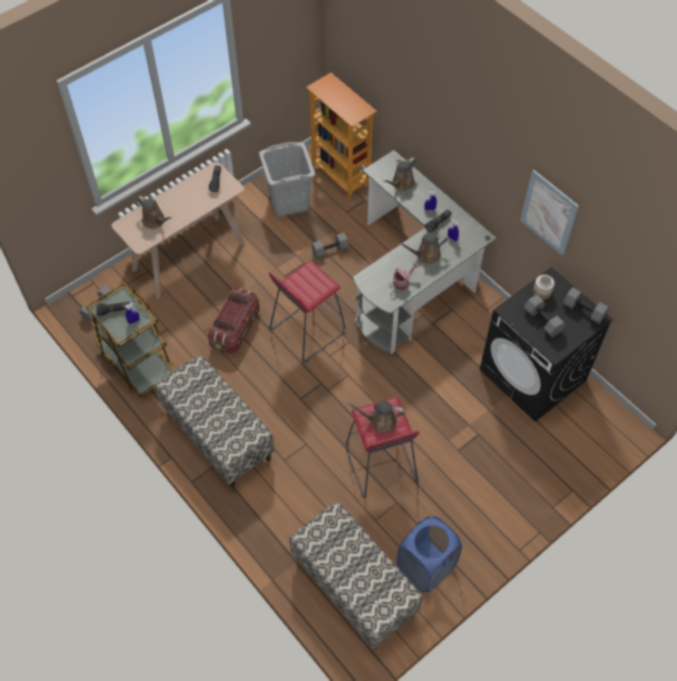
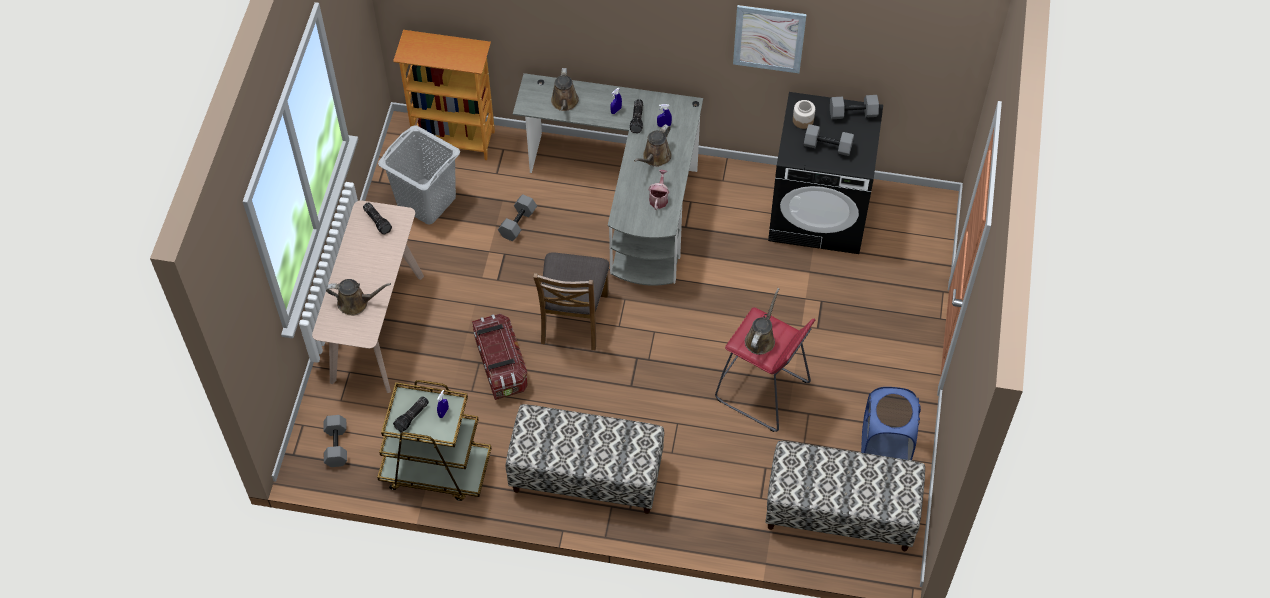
camera: 40 degrees left, 0 degrees up
red stool [269,261,345,362] -> brown chair [533,252,610,350]
brown watering can [346,401,404,433] -> brown watering can turned 150 degrees clockwise [745,288,780,355]

